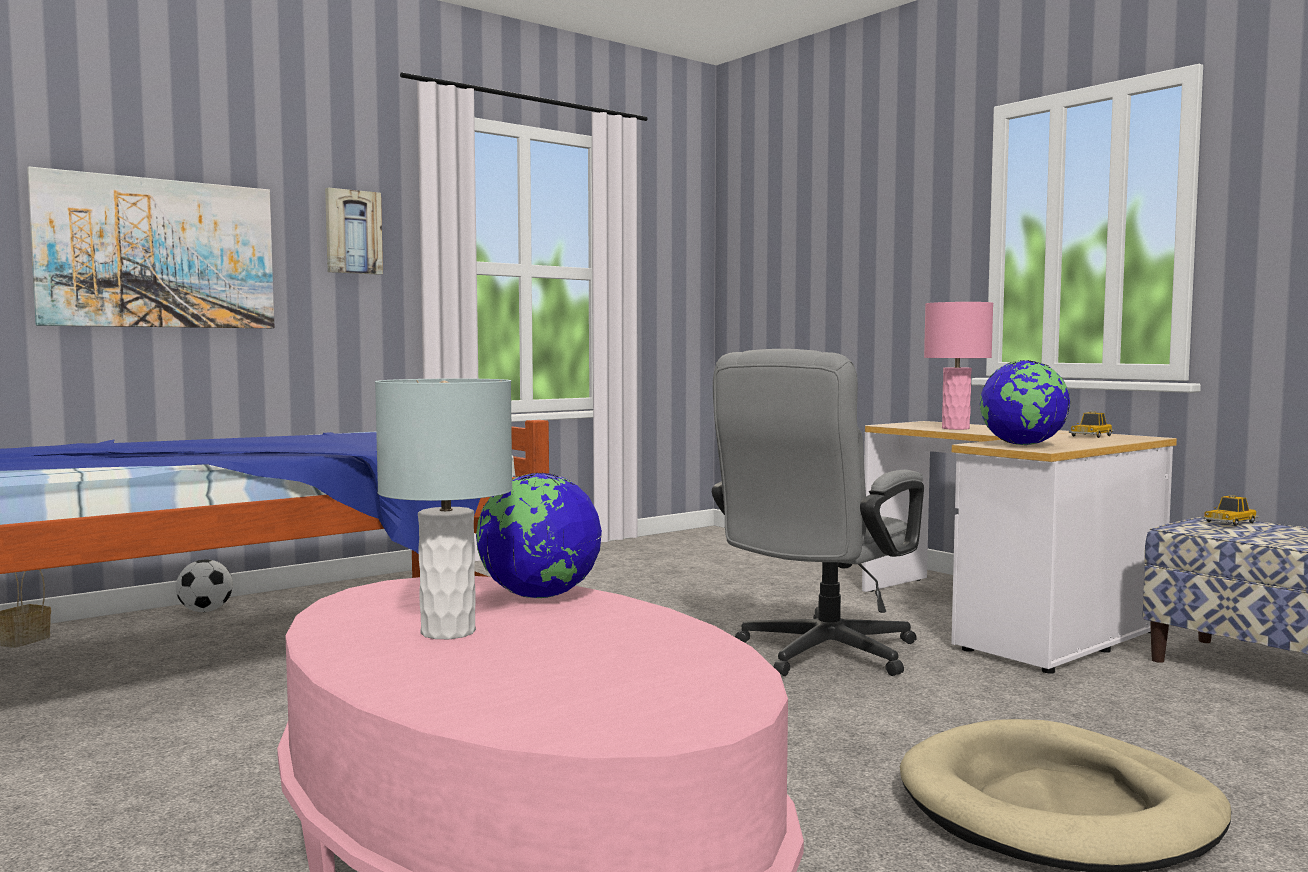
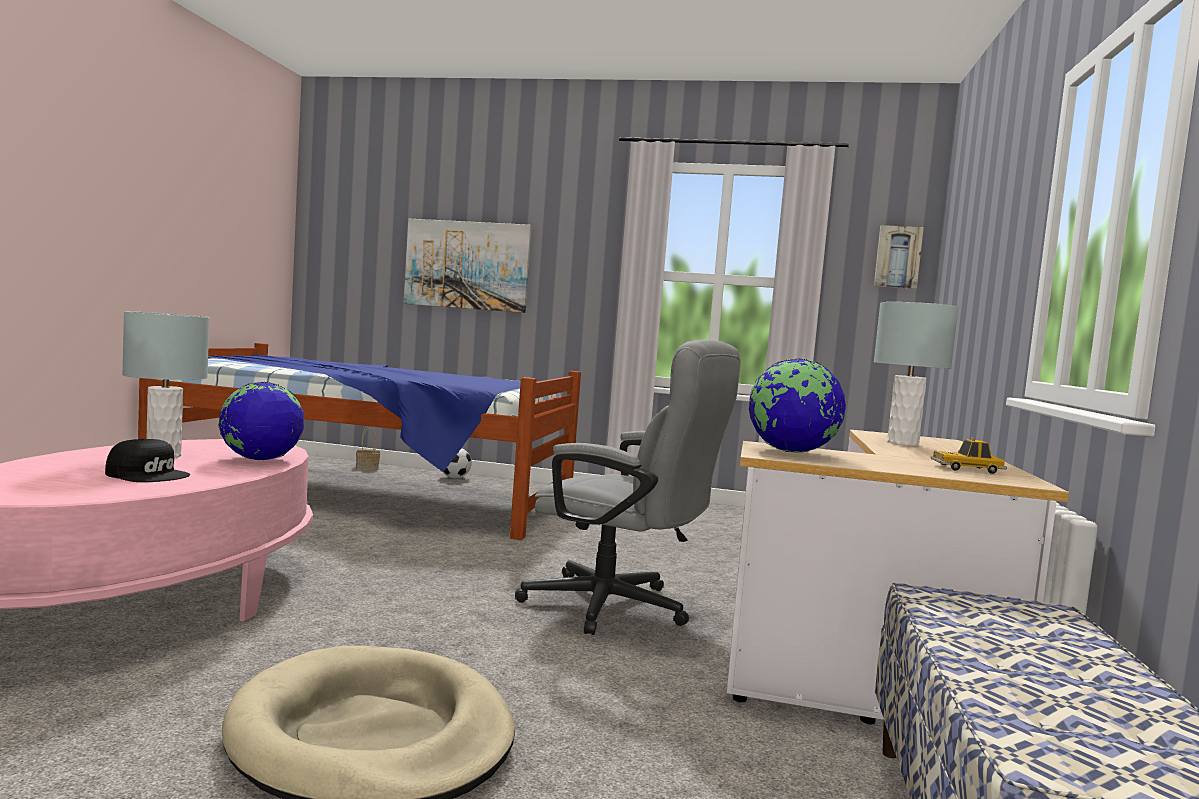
camera: 50 degrees right, 0 degrees up
picture [325,187,383,275] -> picture moved to [874,225,924,289]
grey office chair [712,349,924,676] -> grey office chair turned 150 degrees counterclockwise [515,339,741,635]
pink table lamp [924,302,993,430] -> grey table lamp [874,302,959,446]
toy car [1202,495,1258,526] -> none
none -> black cap [105,438,190,482]

